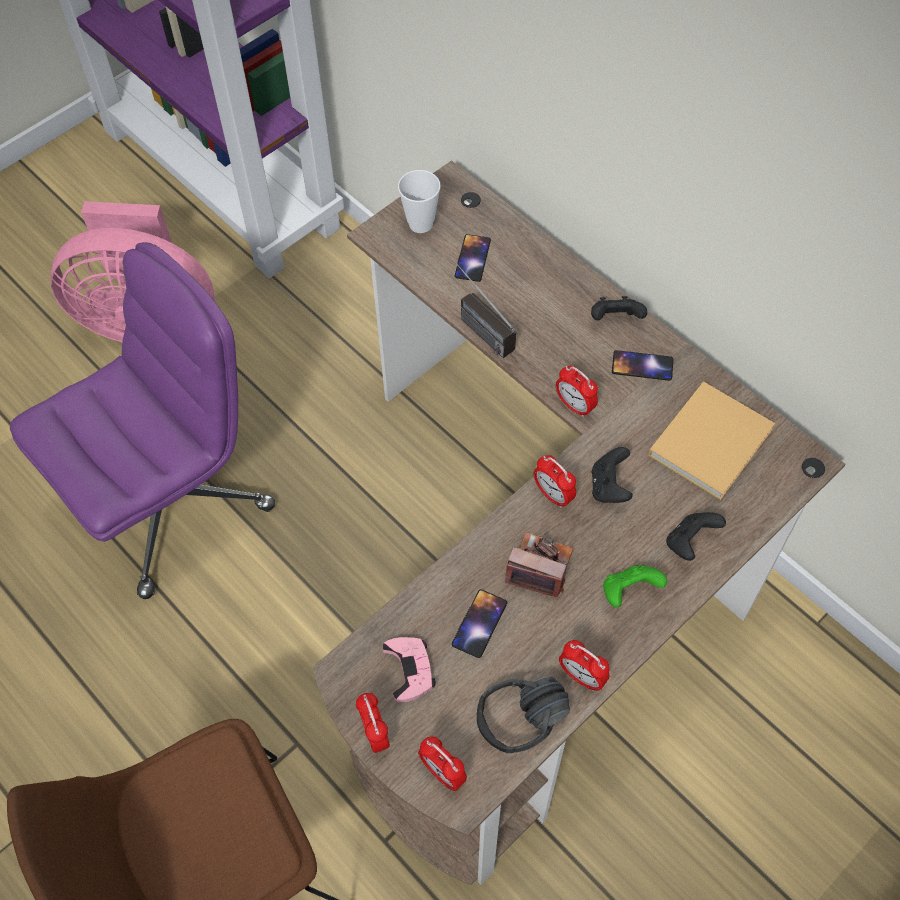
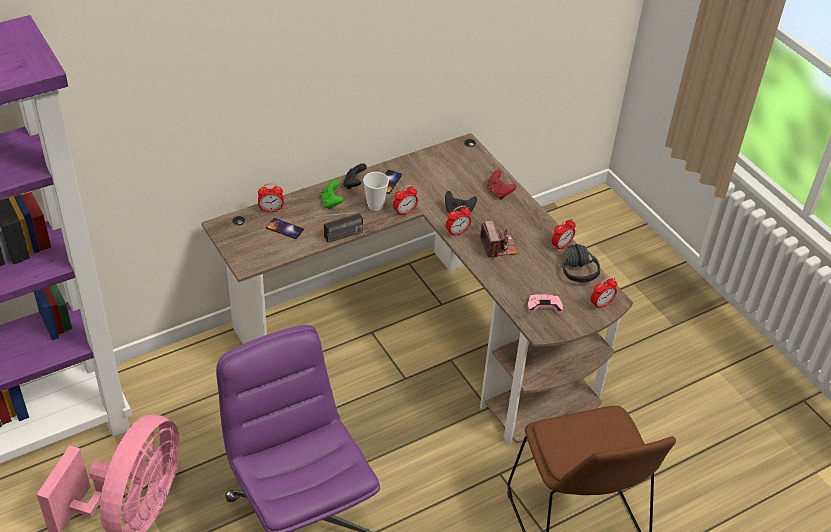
camera: 80 degrees left, 15 degrees down
alarm clock [356,693,390,753] -> alarm clock moved to [258,184,284,212]
cup [398,170,440,233] -> cup moved to [363,172,389,211]
phone [452,589,507,658] -> none
camera [505,532,573,598] -> camera turned 135 degrees clockwise [480,221,517,259]
green game controller [603,565,667,607] -> green game controller moved to [321,180,344,209]
beige book [648,381,775,500] -> none
black game controller [666,512,726,561] -> red game controller [487,170,516,199]

